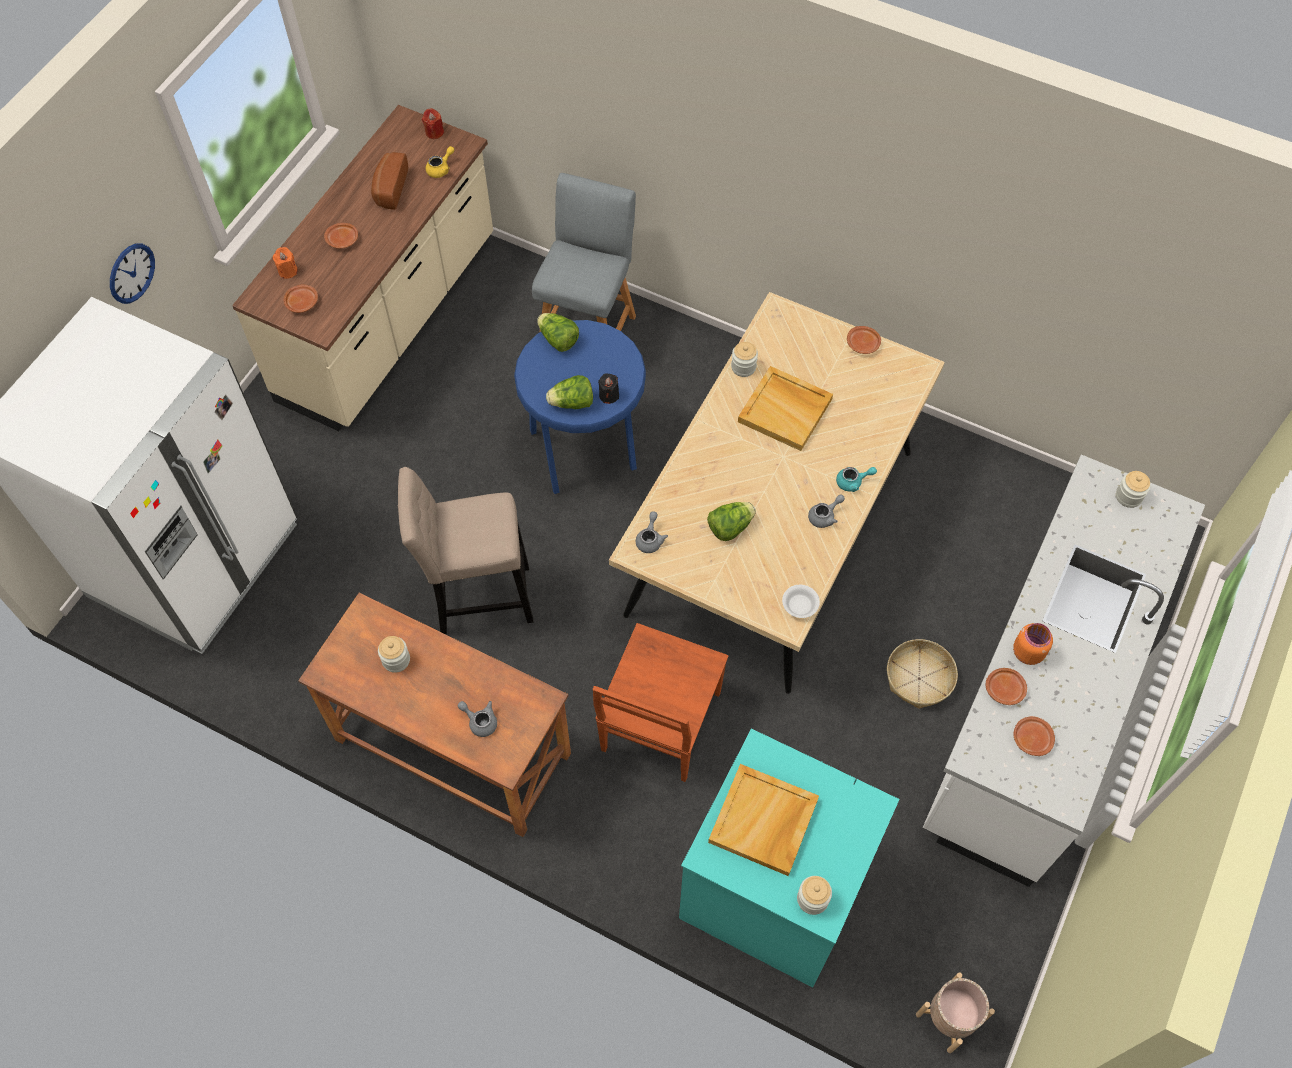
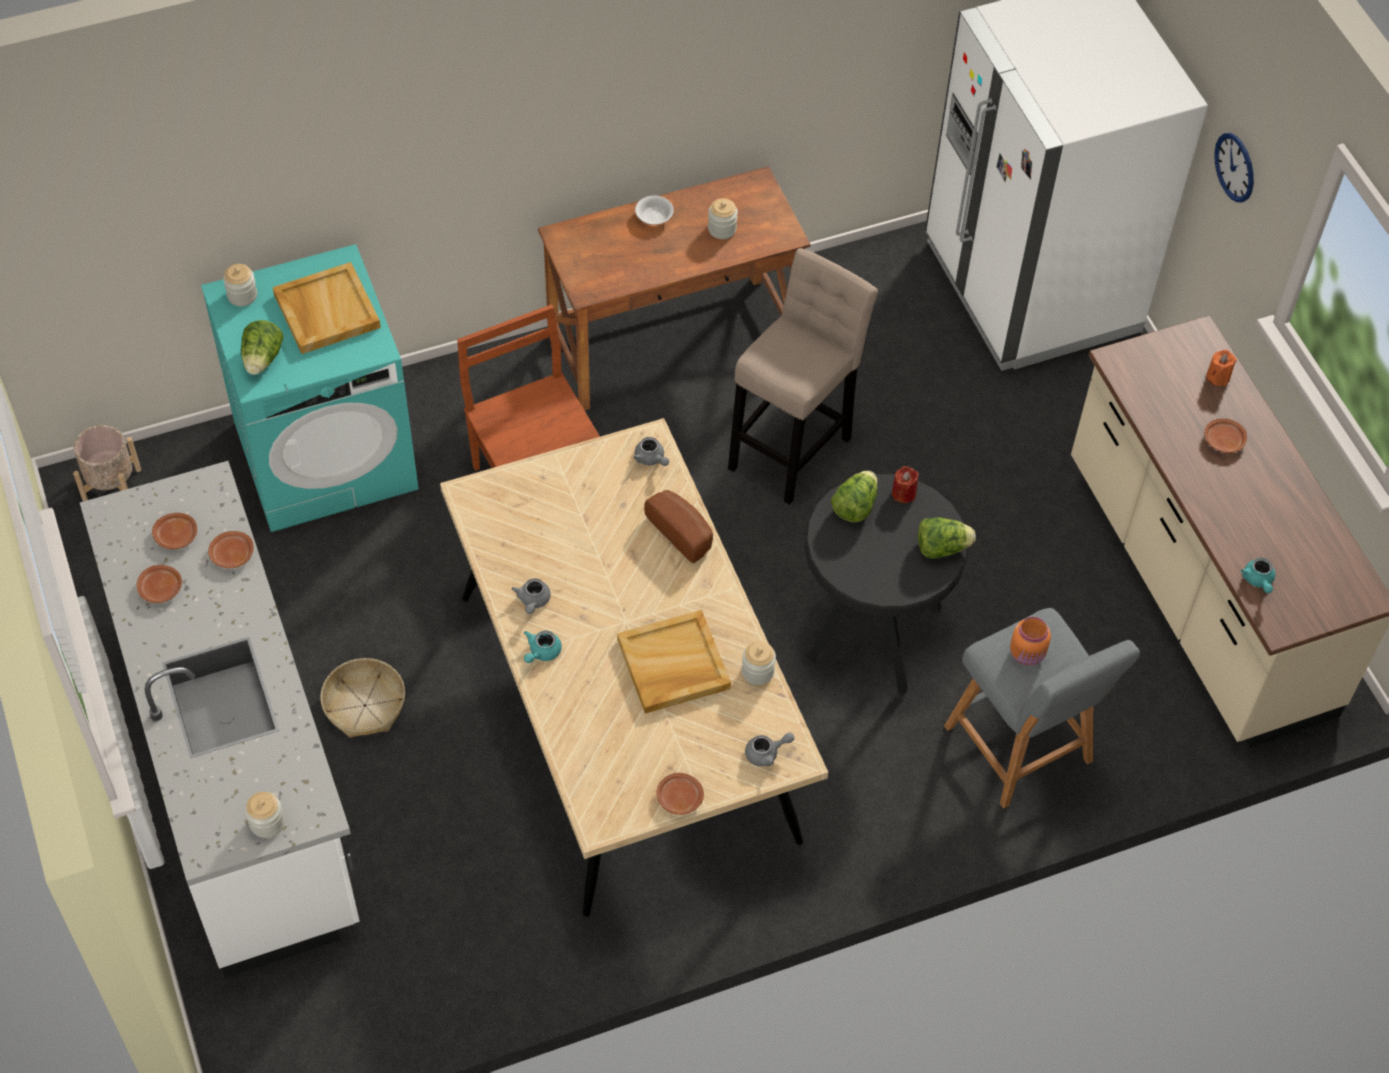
camera: 130 degrees right, 5 degrees down
brown plate [283,284,318,313] -> brown plate moved to [136,565,182,603]
bread [371,152,408,209] -> bread moved to [644,490,713,564]
red candle [422,108,444,139] -> red candle moved to [892,466,919,503]
yellow teapot [426,146,454,178] -> turquoise teapot [1241,558,1275,593]
grey teapot [458,701,497,737] -> grey teapot moved to [745,732,794,766]
blue stool [514,320,646,494] -> black stool [804,474,968,694]
black candle [598,373,619,404] -> none
lettuce [707,502,756,541] -> lettuce moved to [241,320,284,375]
white bowl [782,585,820,618] -> white bowl moved to [635,196,674,225]
orange jar [1013,623,1053,665] -> orange jar moved to [1010,617,1051,666]

